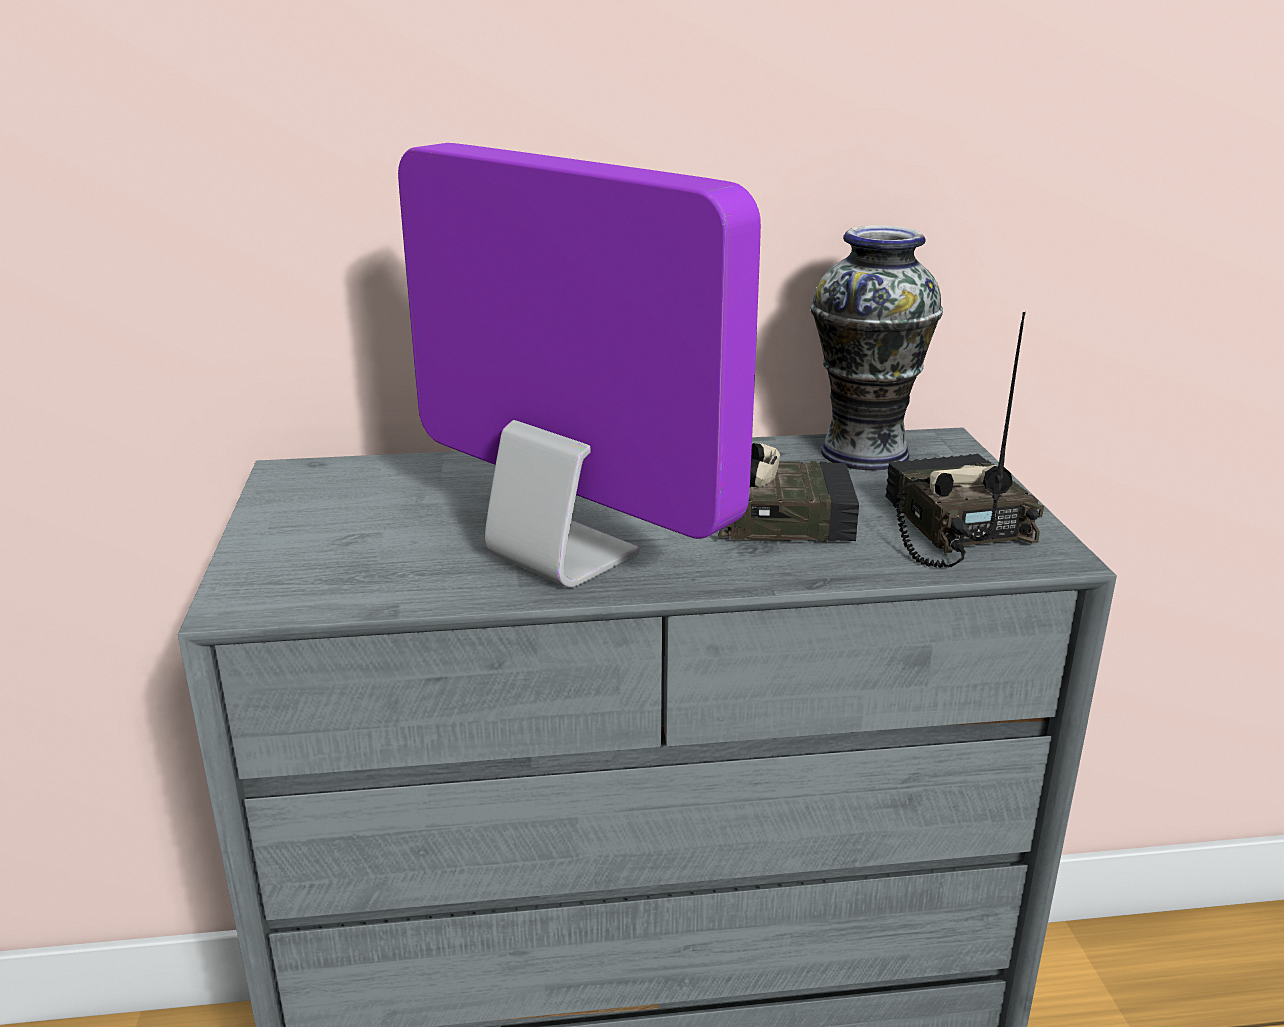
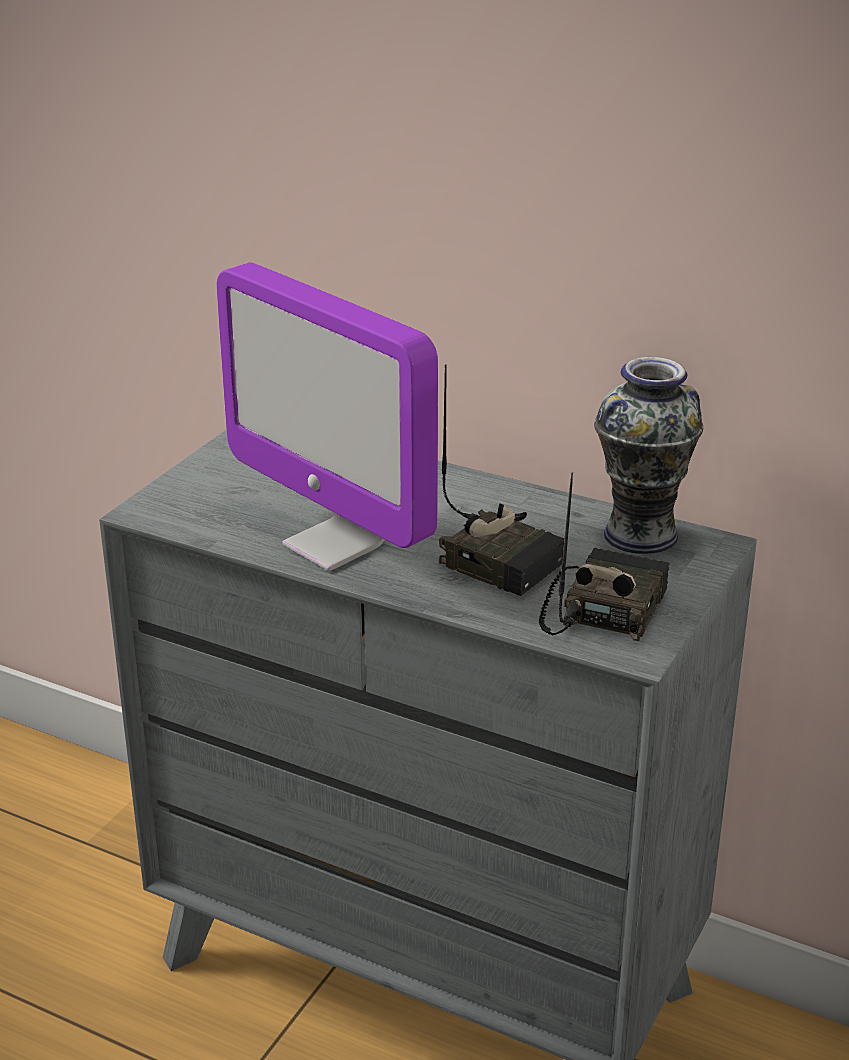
camera: 35 degrees right, 5 degrees up
monitor [398,143,761,587] -> monitor turned 150 degrees clockwise [217,262,438,571]

